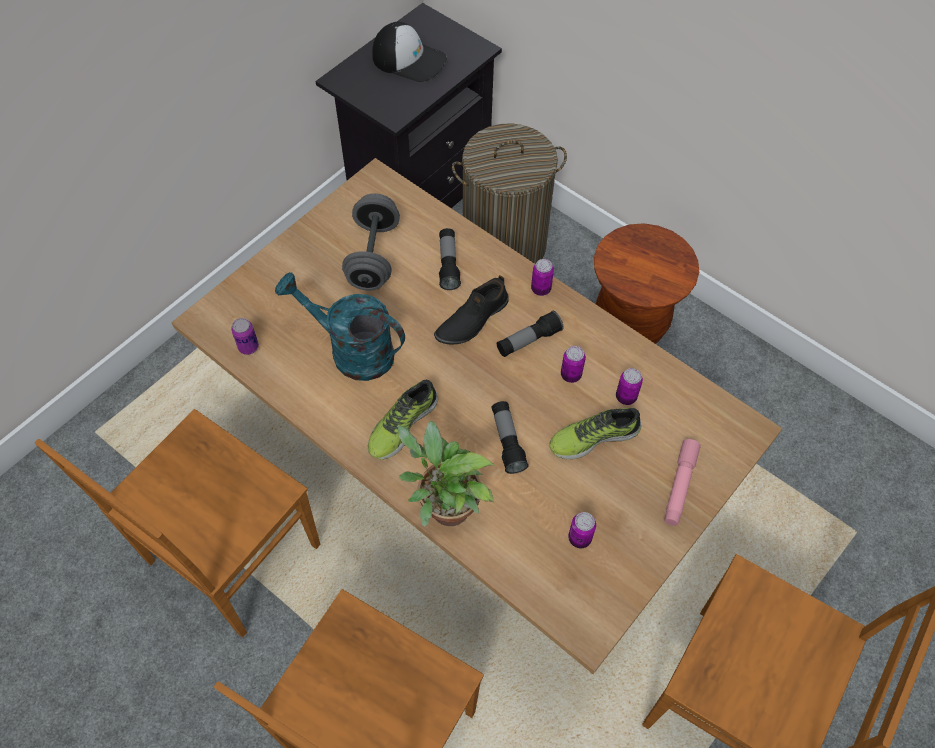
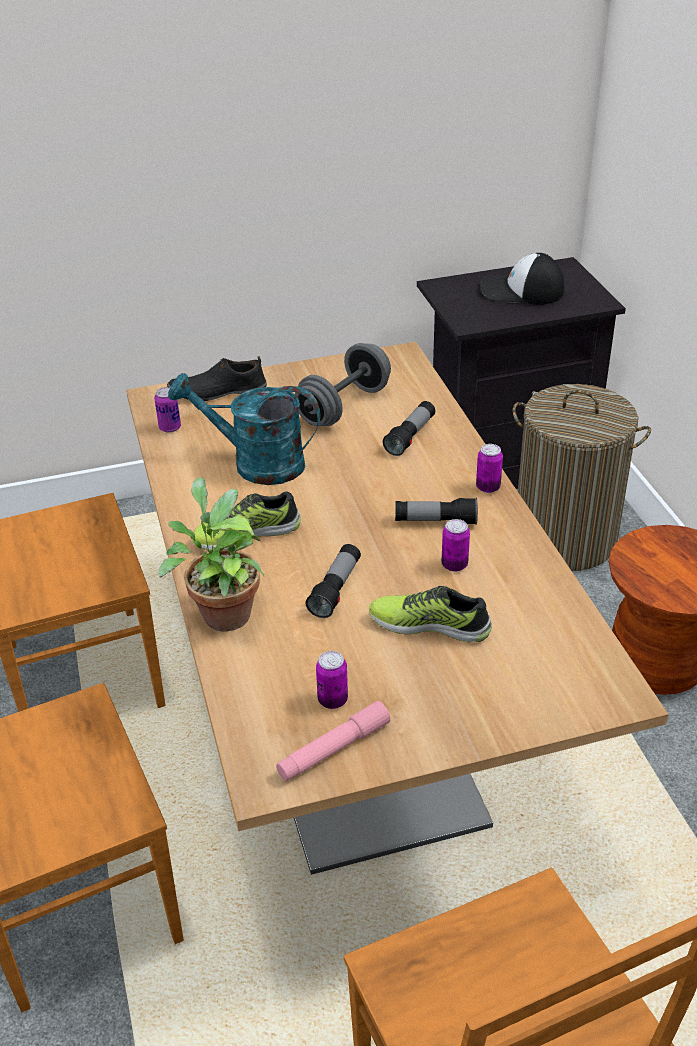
camera: 35 degrees right, 20 degrees down
turquoise watering can [275,272,405,381] -> turquoise watering can turned 45 degrees counterclockwise [168,373,320,485]
cap [372,22,447,82] -> cap turned 135 degrees clockwise [481,253,564,305]
black shoe [434,275,509,345] -> black shoe moved to [167,356,267,401]
can [616,368,643,405] -> none
pink flashlight [664,439,701,526] -> pink flashlight moved to [276,701,390,781]

